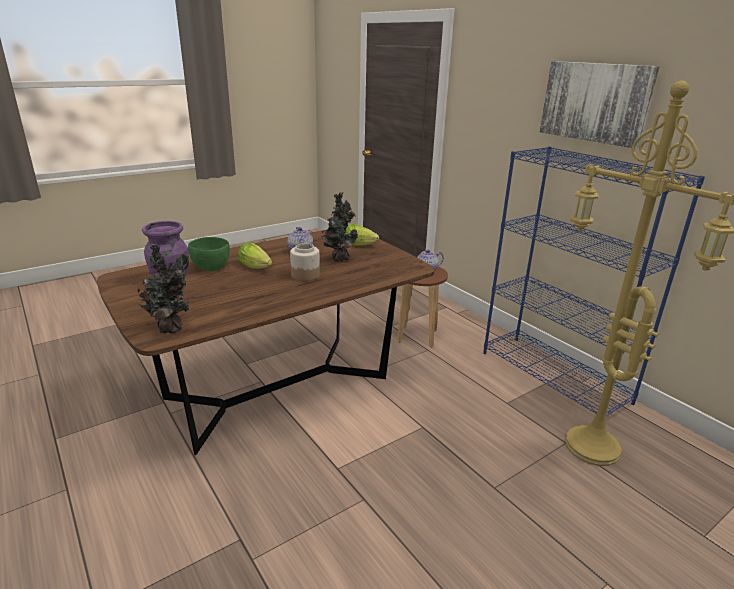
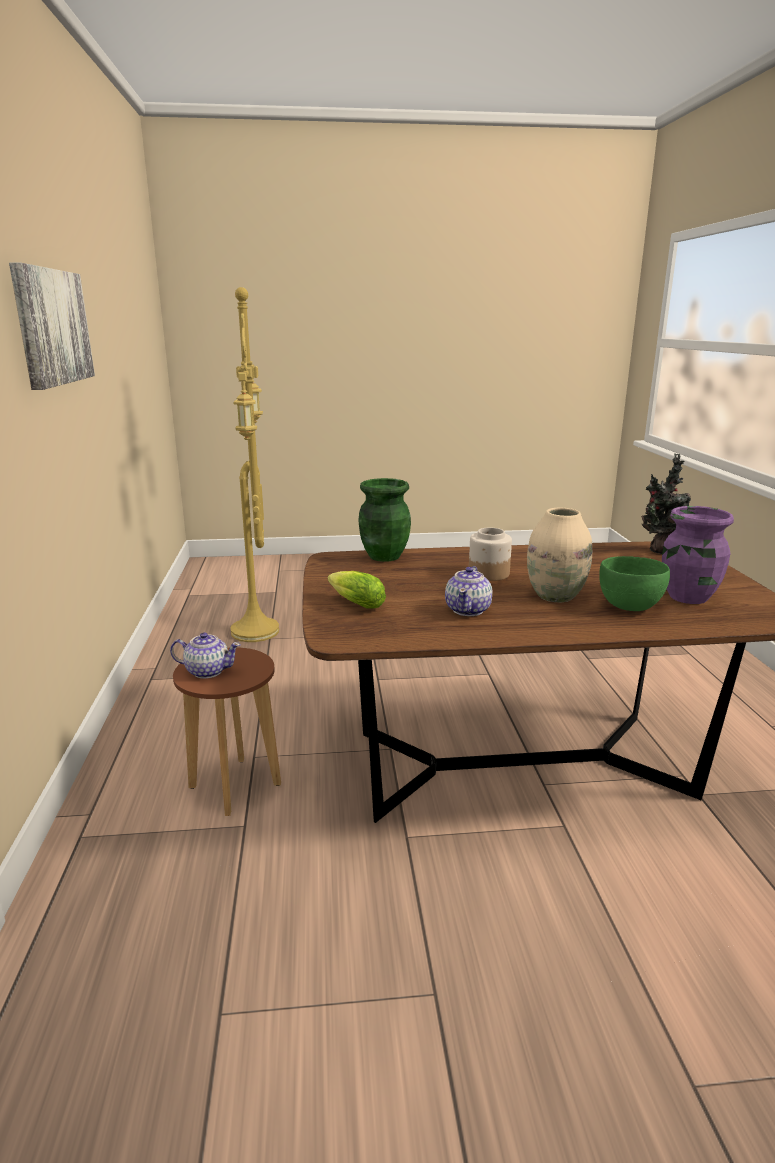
camera: 150 degrees left, 5 degrees down
lettuce [237,242,272,269] -> beige vase [527,508,592,602]
potted plant [322,192,358,262] -> none
blue bookcase [483,146,705,416] -> none
none -> green vase [358,478,411,562]

